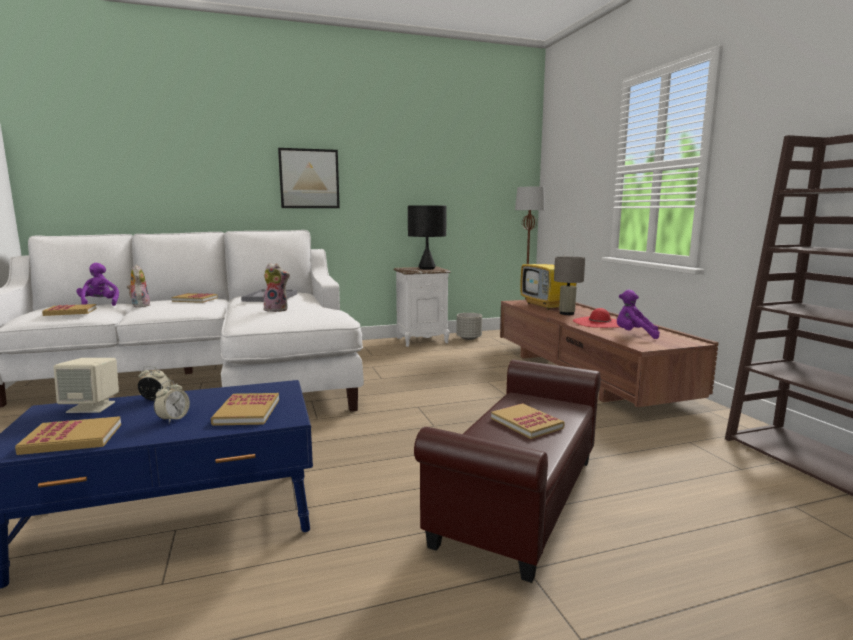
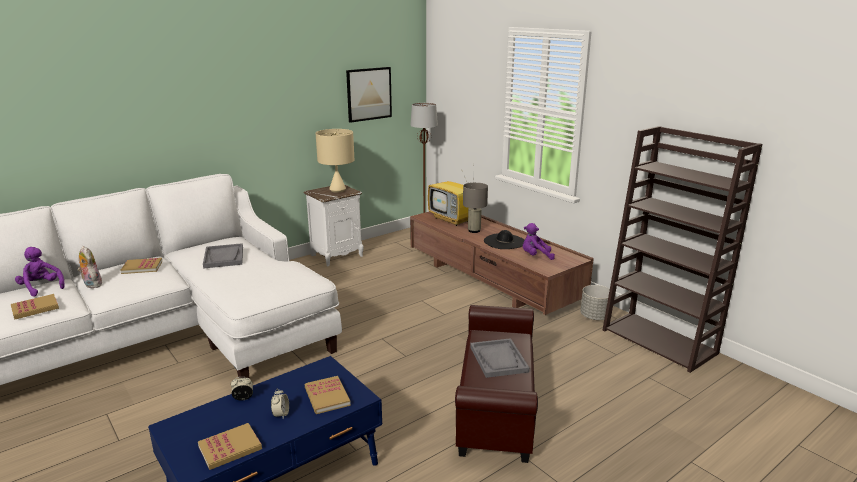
camera: 20 degrees left, 10 degrees up
beige speaker [54,358,119,413] -> none
plush toy [263,263,290,312] -> none
picture [278,148,340,208] -> picture moved to [346,67,392,123]
black table lamp [408,205,447,270] -> beige table lamp [316,129,354,193]
grey planter [457,313,482,340] -> grey planter moved to [580,285,610,320]
book [491,403,565,439] -> grey tray [470,338,529,378]
red hat [573,308,619,328] -> black hat [484,230,525,249]

